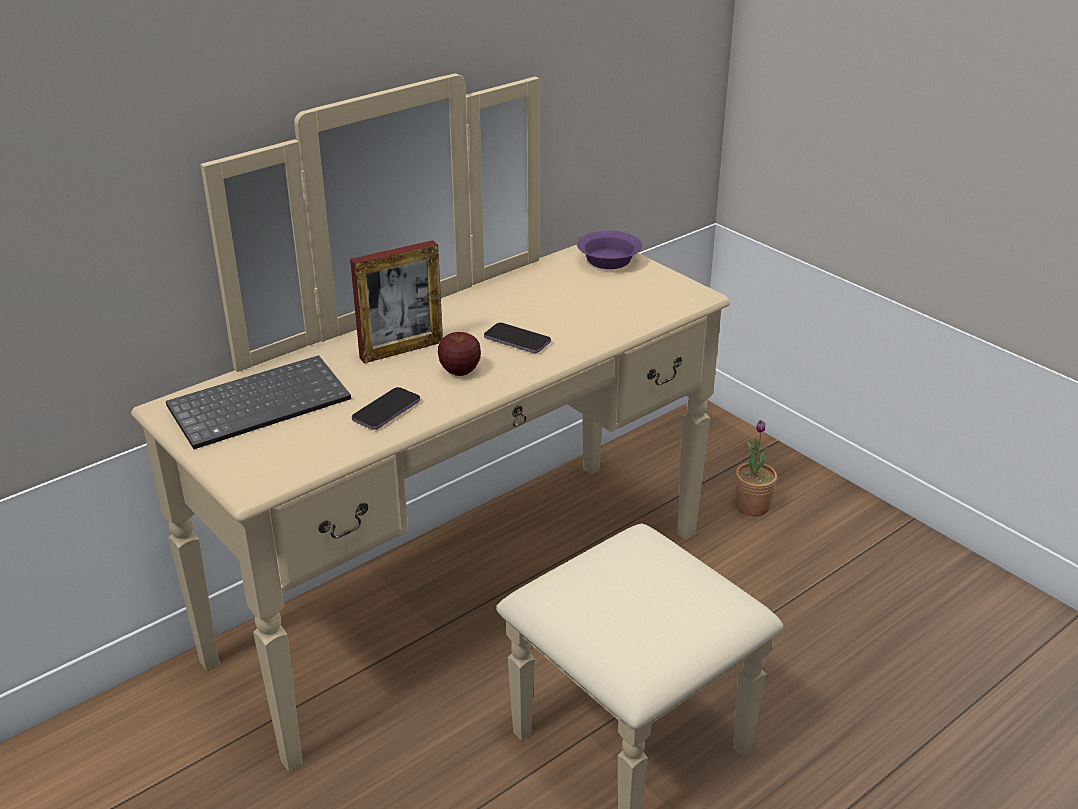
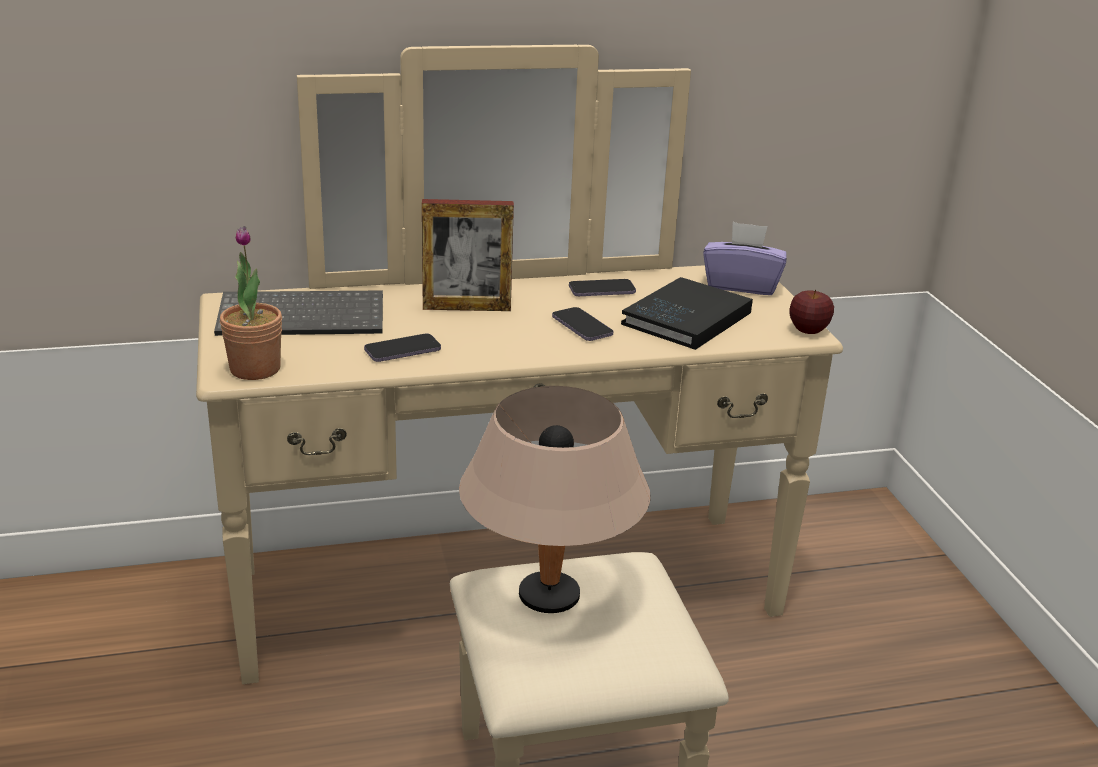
camera: 25 degrees right, 5 degrees down
apple [438,332,481,376] -> apple moved to [789,289,834,334]
purple bowl [577,230,642,269] -> purple tissue box [703,222,786,295]
potted plant [735,420,777,517] -> potted plant moved to [220,226,282,380]
none -> beige table lamp [459,386,650,613]
none -> phone [569,279,636,296]
none -> black book [621,277,753,350]

